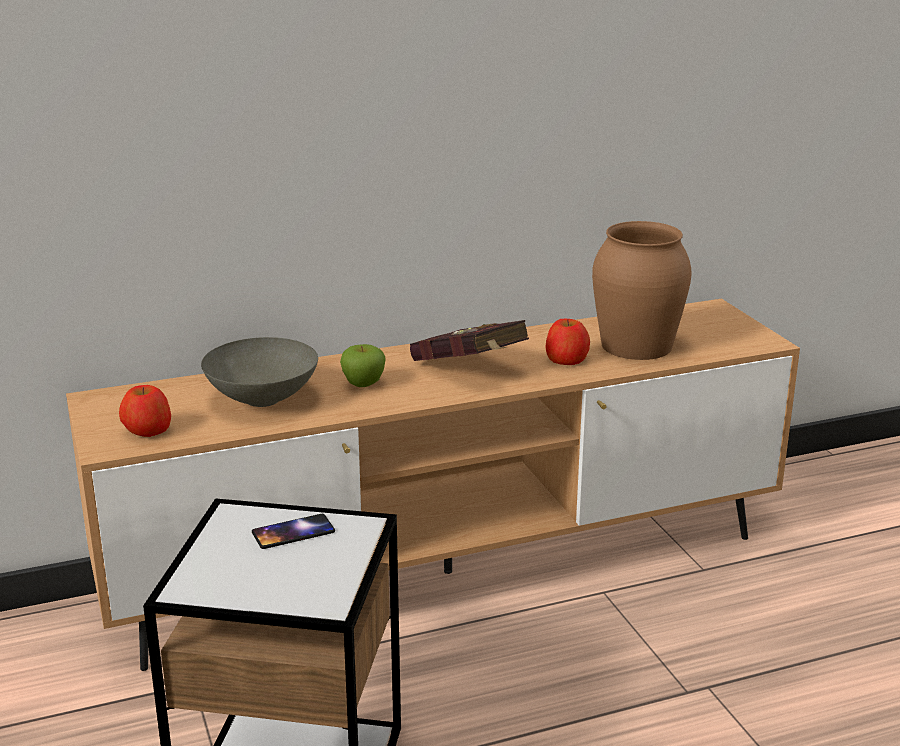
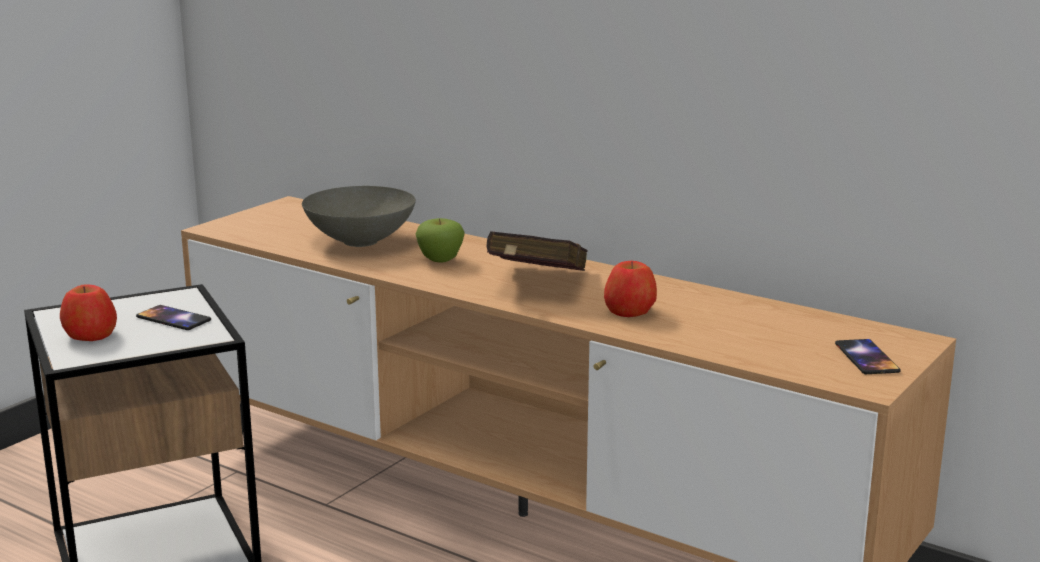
camera: 55 degrees right, 5 degrees down
apple [119,385,171,437] -> apple moved to [60,284,117,341]
brown vase [592,221,692,360] -> none
none -> phone [835,339,901,374]

